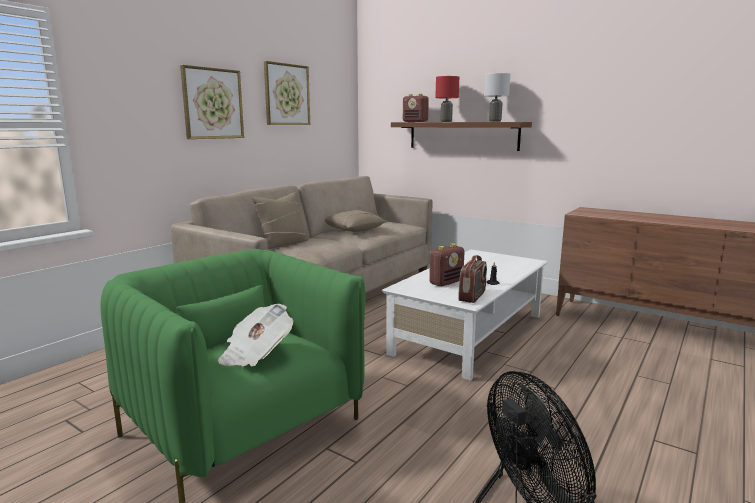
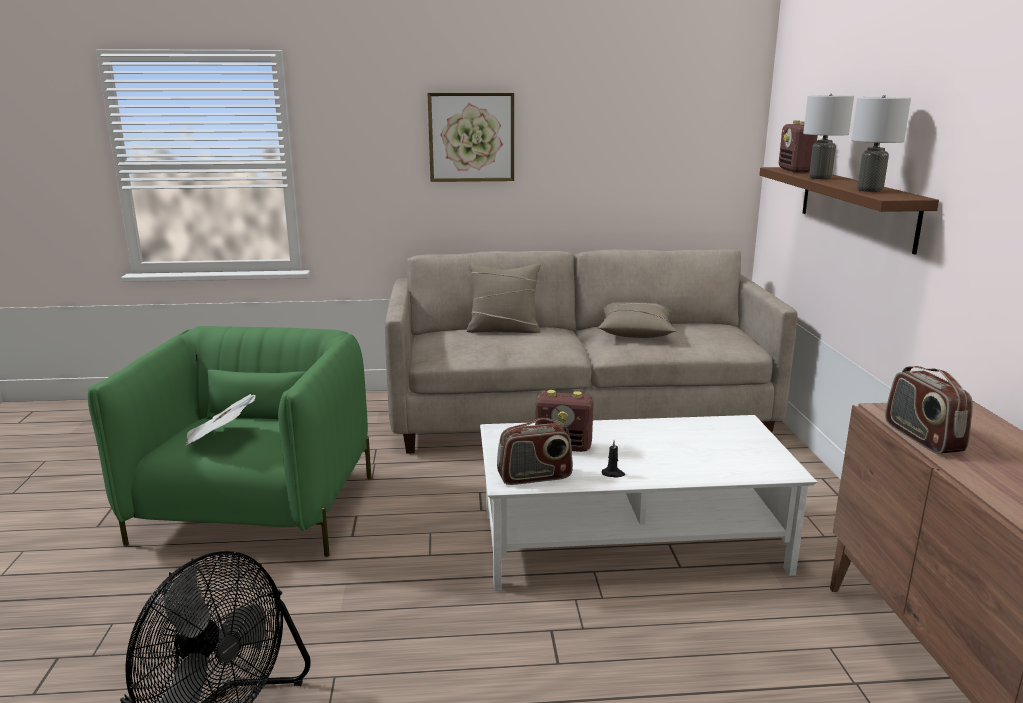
camera: 50 degrees right, 5 degrees up
picture [264,61,310,125] -> none
red table lamp [435,76,459,122] -> white table lamp [803,94,854,179]
none -> radio [885,366,973,454]

